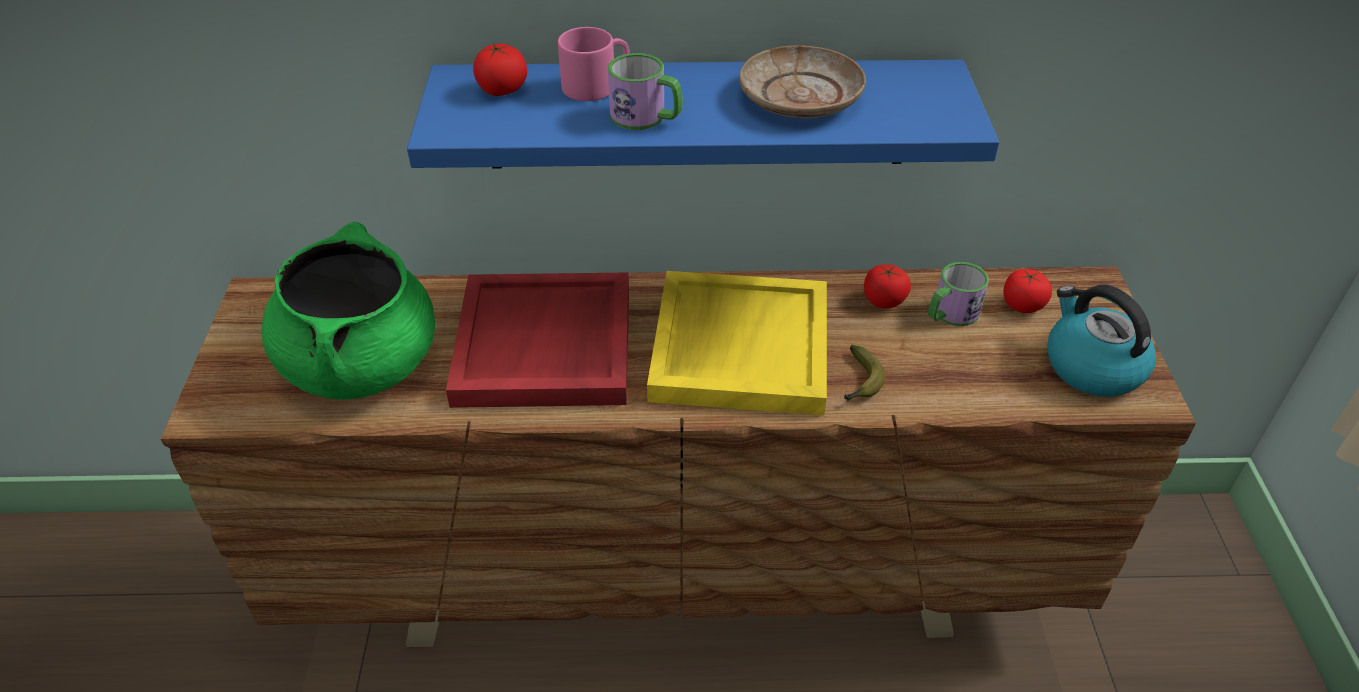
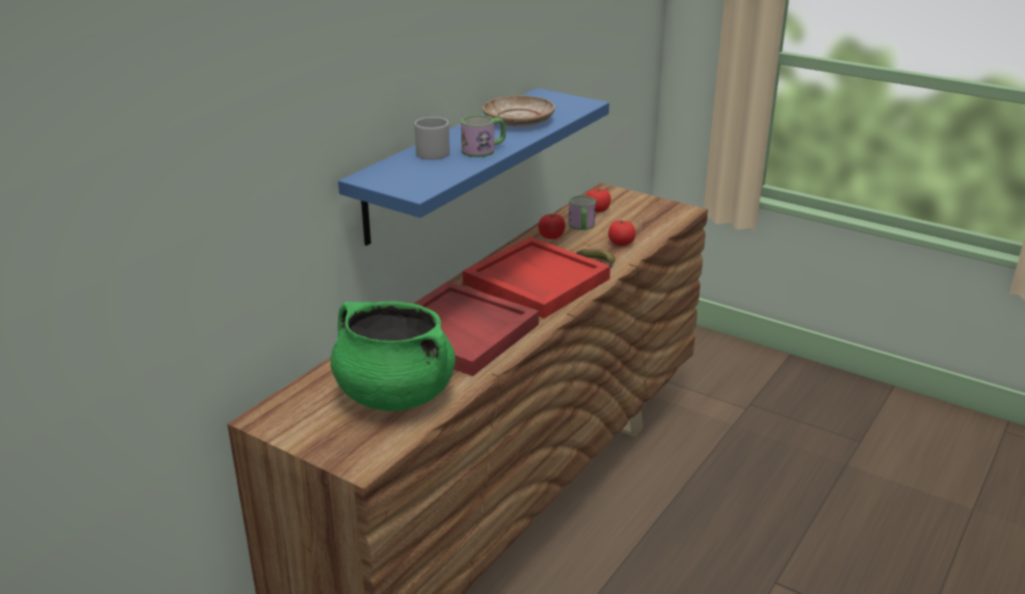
camera: 55 degrees left, 15 degrees down
tomato [473,43,527,96] -> tomato moved to [608,220,636,246]
pink mug [558,27,630,101] -> grey mug [415,117,450,160]
yellow tray [647,271,827,415] -> red tray [463,237,610,318]
kettle [1047,285,1156,397] -> none

